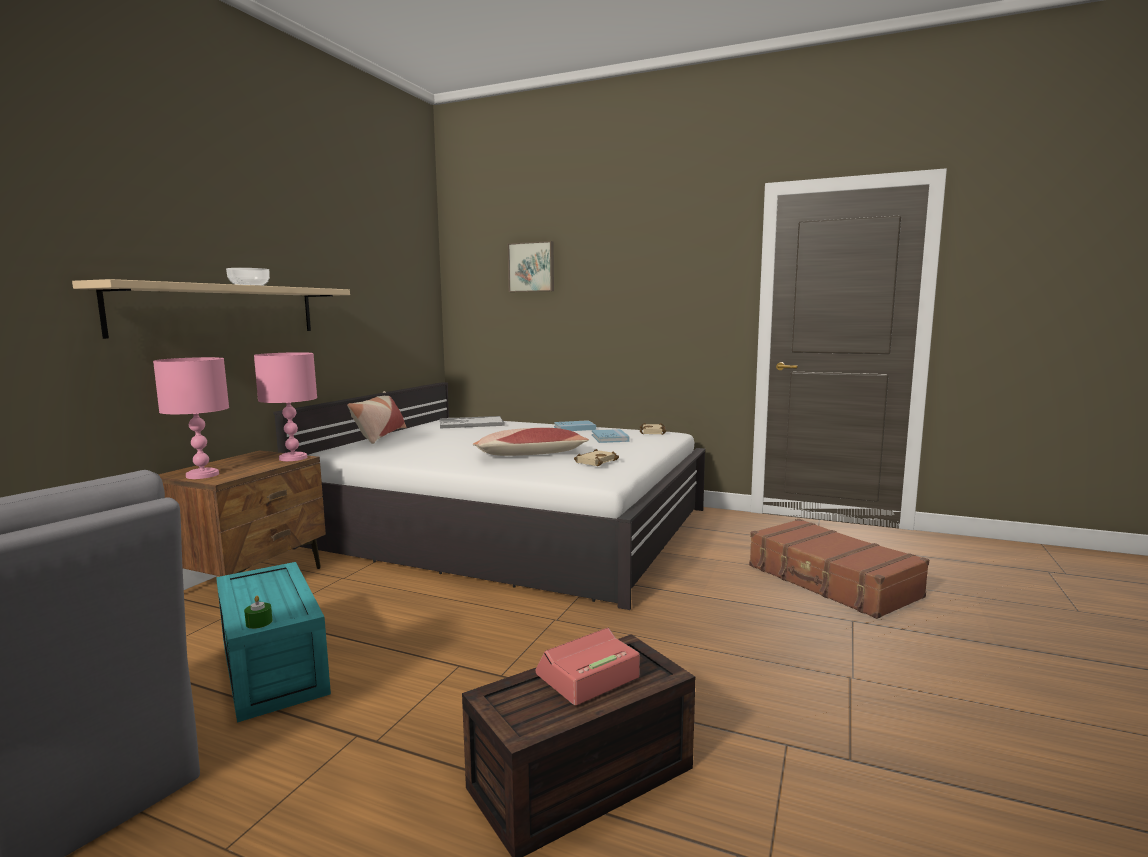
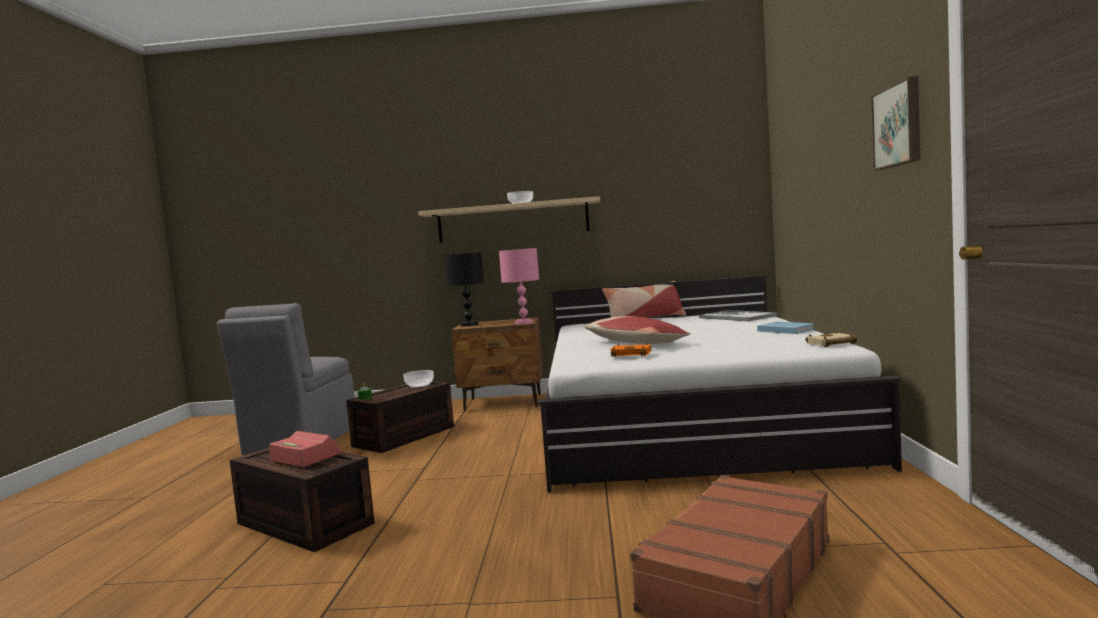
camera: 70 degrees right, 5 degrees down
pink table lamp [153,357,229,479] -> black table lamp [444,252,484,326]
turquoise storage box [216,562,331,723] -> brown storage box [346,381,454,453]
picture [508,241,554,292] -> picture moved to [871,76,920,170]
beige book [574,449,619,466] -> orange book [610,343,651,357]
blue book [592,429,629,443] -> none
none -> bowl [403,370,434,388]

